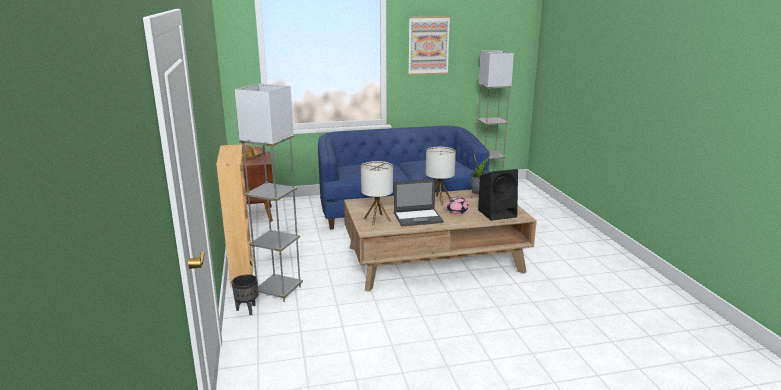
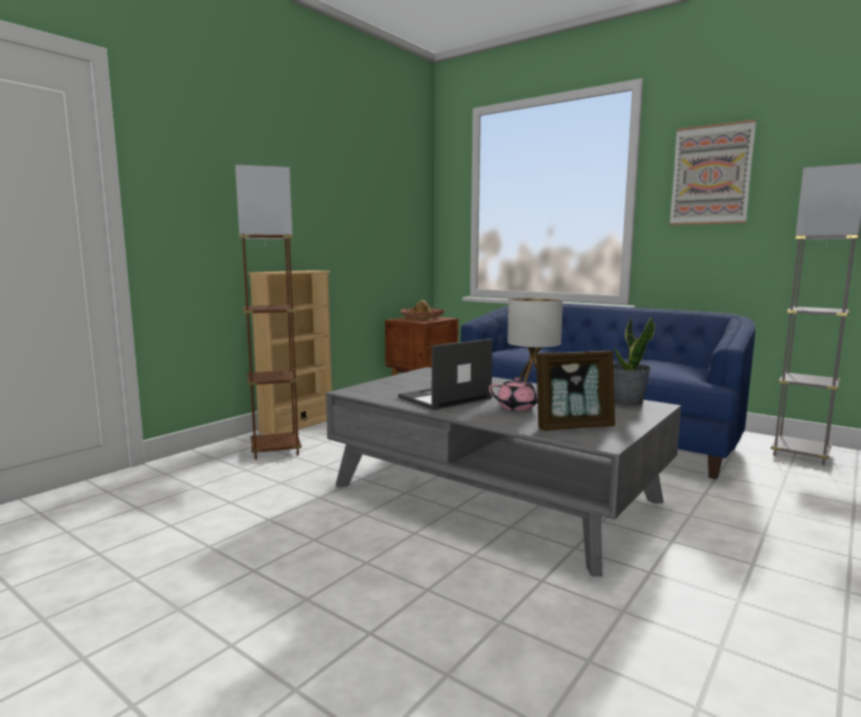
camera: 50 degrees right, 10 degrees down
black planter [232,274,258,315] -> none
grey floor lamp [234,83,303,302] -> brown floor lamp [235,164,302,459]
brown coffee table [344,190,537,292] -> grey coffee table [326,367,681,577]
table lamp [361,161,393,225] -> none
laptop [394,179,444,227] -> laptop turned 105 degrees clockwise [398,339,493,410]
black speaker [478,169,518,221] -> picture frame [536,351,615,431]

